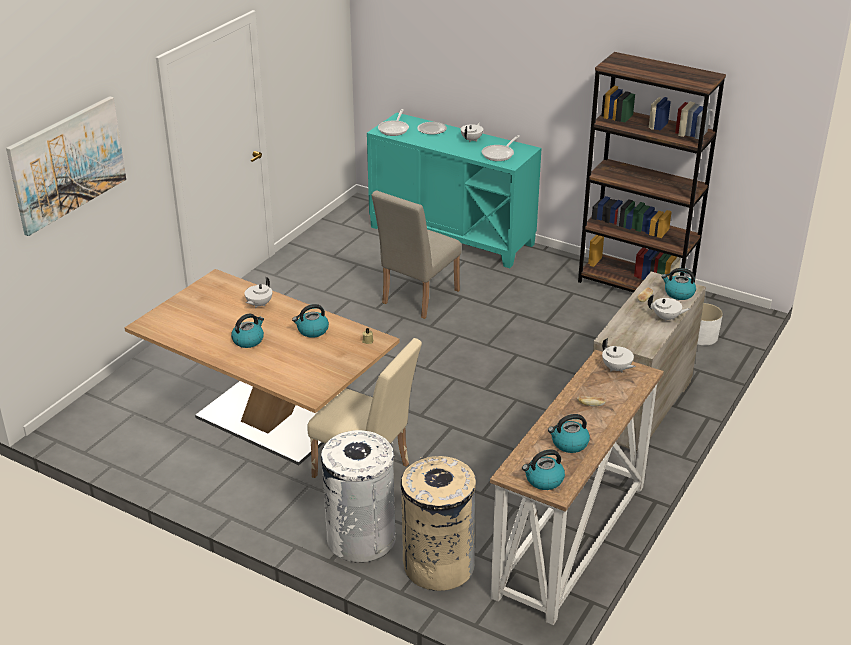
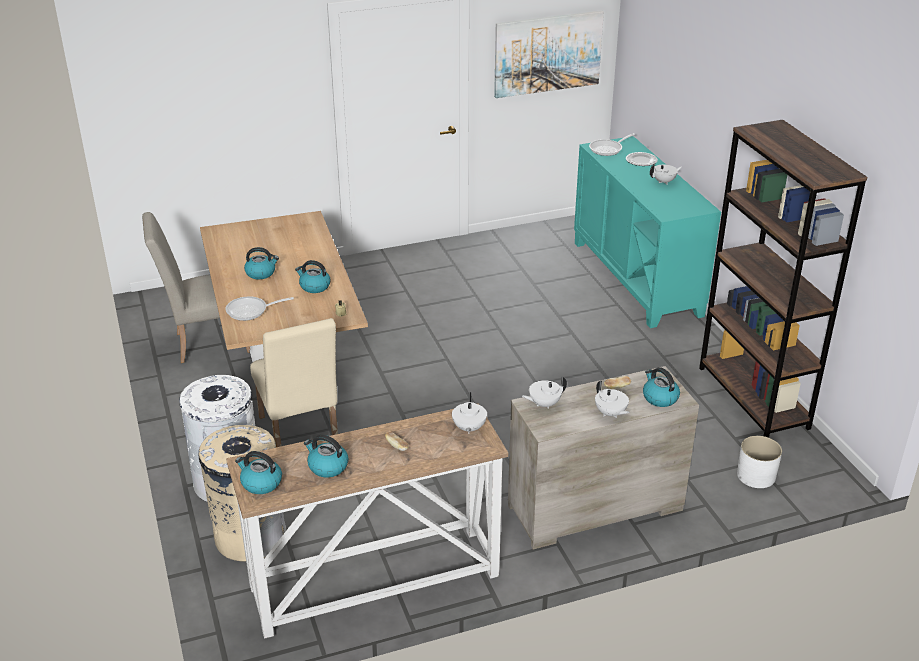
camera: 40 degrees right, 0 degrees up
picture [6,96,126,236] -> picture moved to [494,10,604,98]
white teapot [245,277,272,308] -> white teapot moved to [522,377,567,409]
beige chair [371,190,461,319] -> beige chair moved to [142,212,250,363]
frying pan [482,135,520,161] -> frying pan moved to [226,296,294,321]

